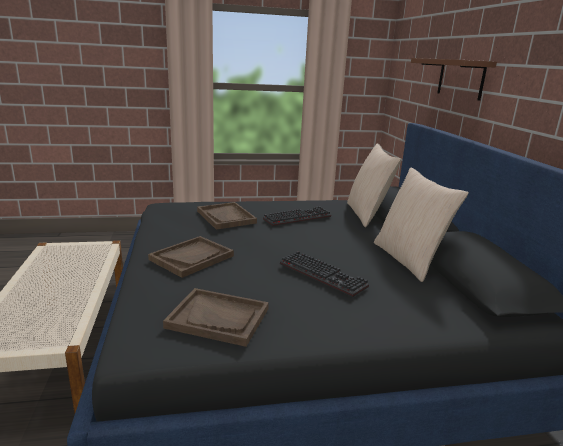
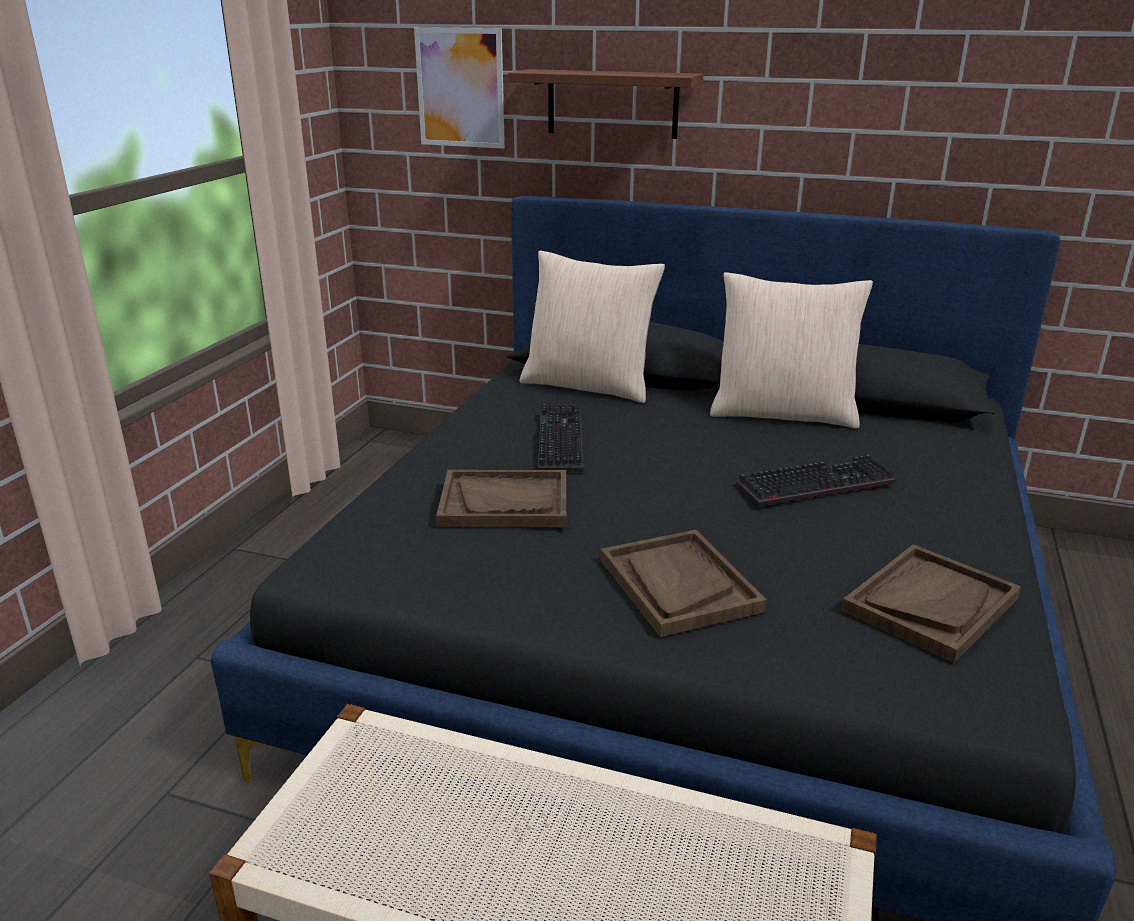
camera: 60 degrees left, 5 degrees up
none -> picture [414,27,505,149]

